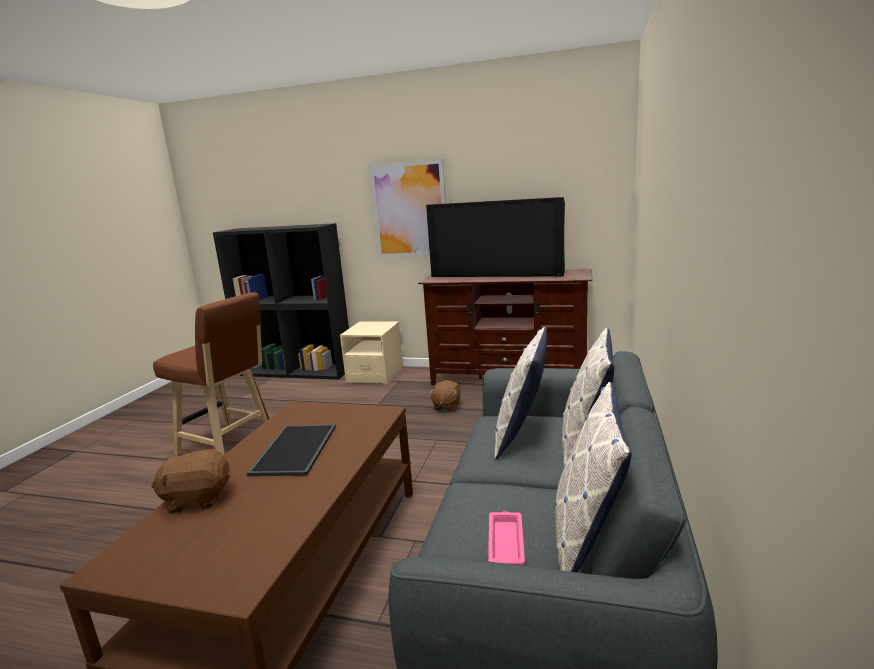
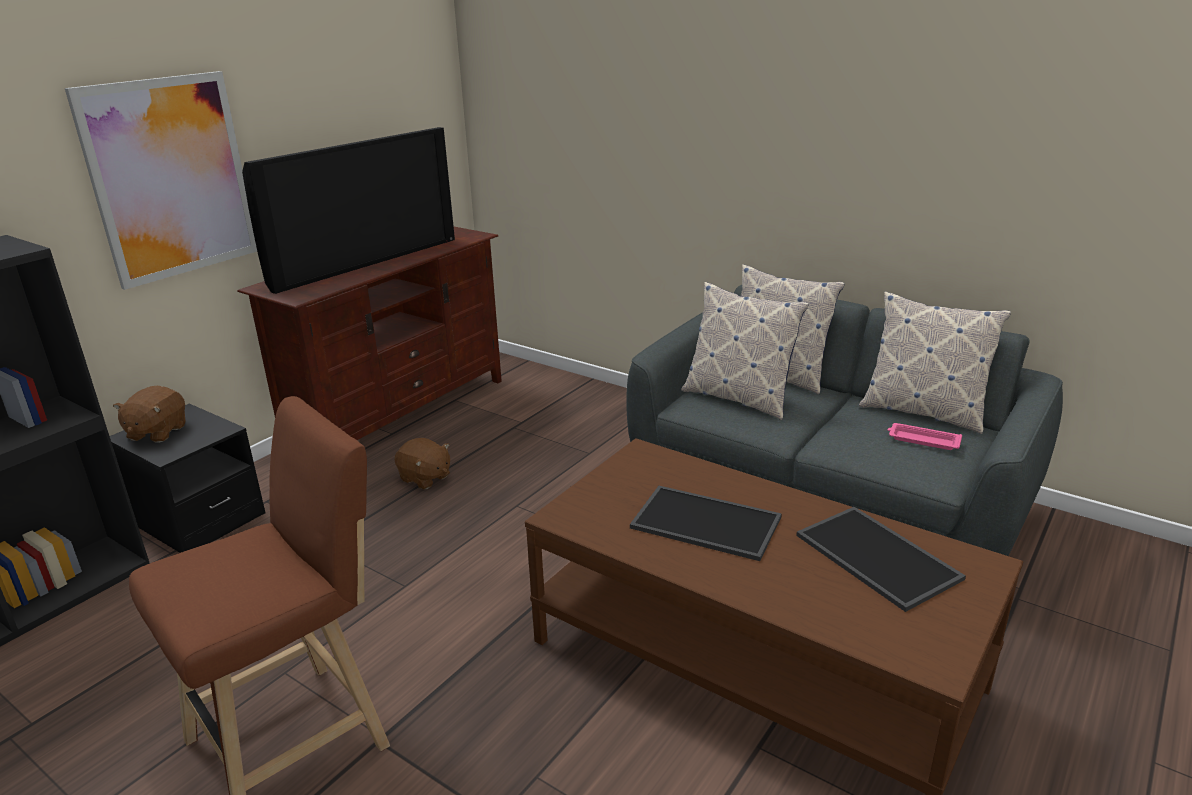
camera: 70 degrees left, 10 degrees up
brown plush toy [151,449,230,514] -> brown plush toy moved to [113,386,186,443]
beige nightstand [340,321,403,384] -> black nightstand [110,404,265,553]
none -> tray [796,507,966,612]

